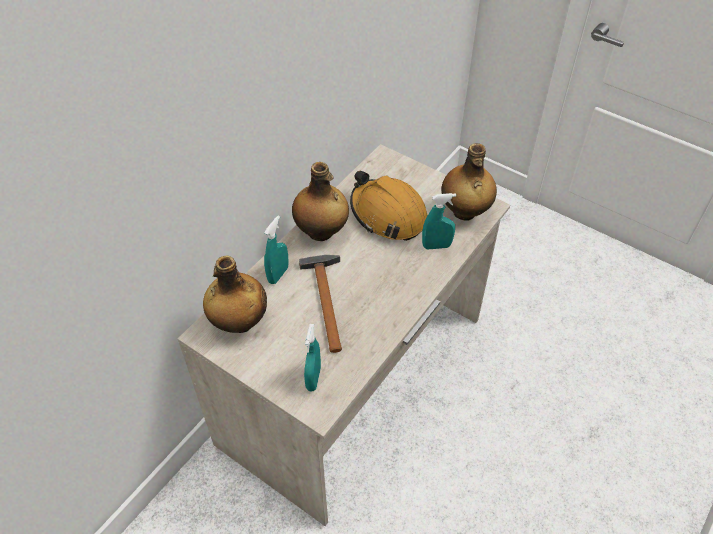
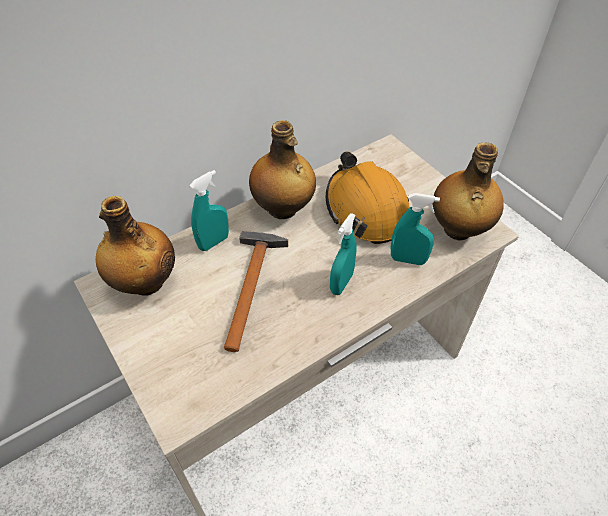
camera: 20 degrees right, 0 degrees up
turquoise spray bottle [304,324,321,392] -> turquoise spray bottle moved to [330,213,357,295]

